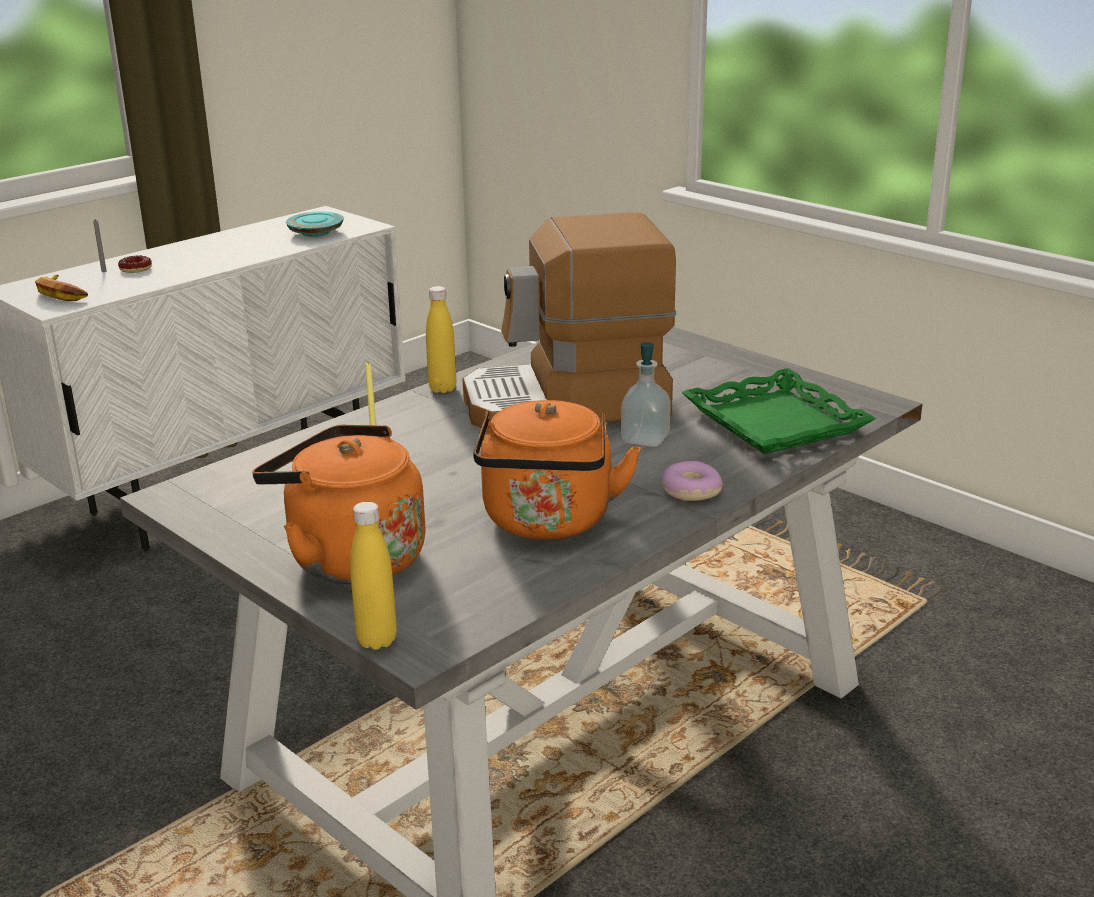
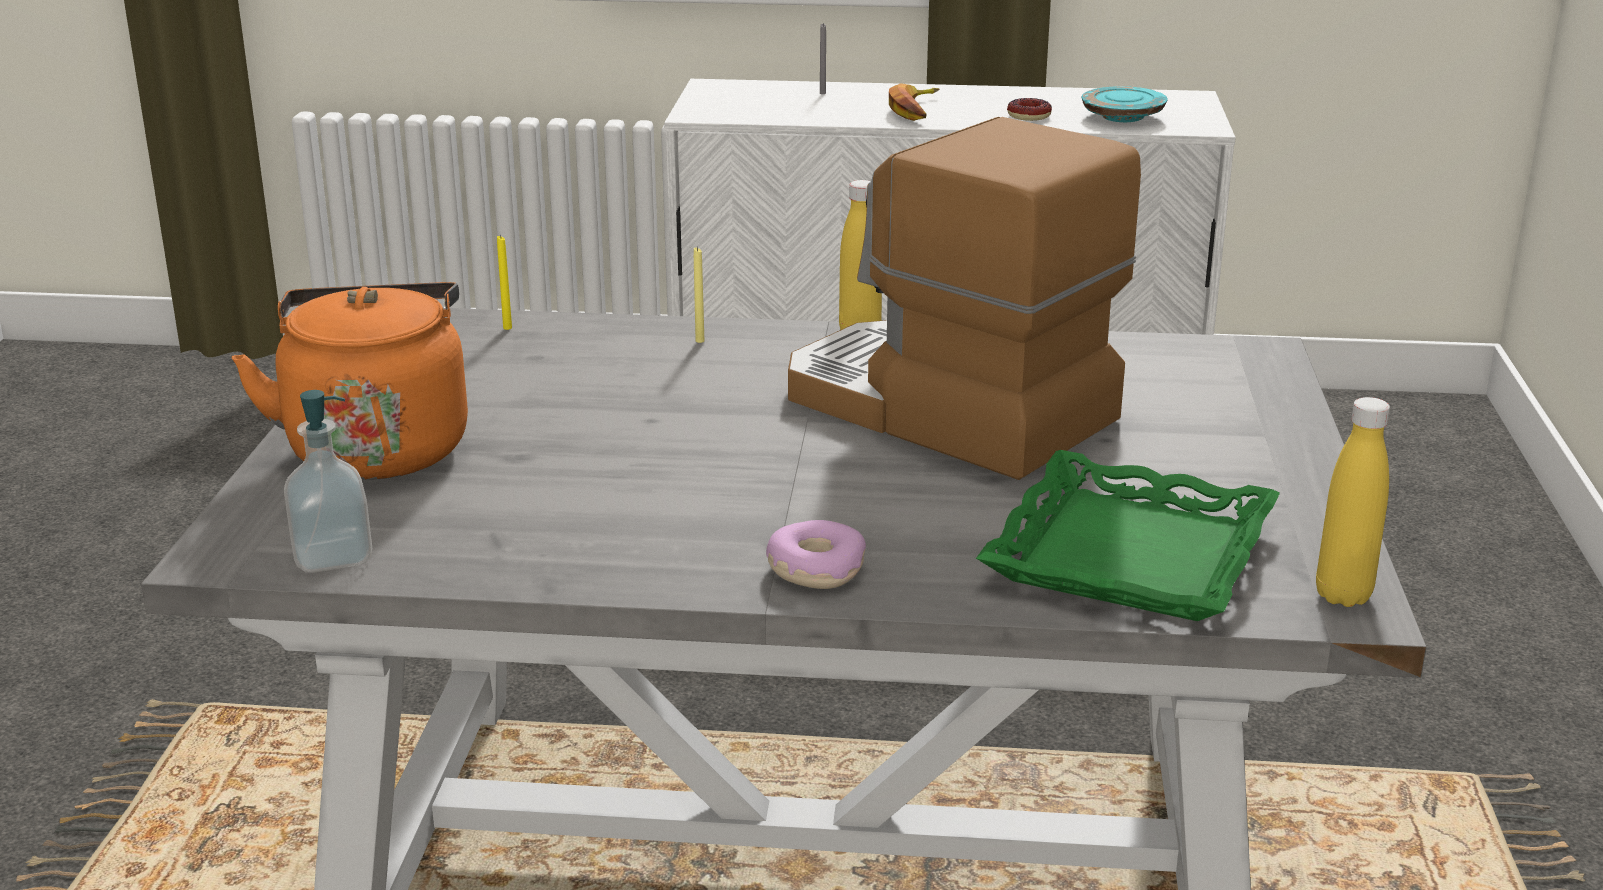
camera: 50 degrees right, 0 degrees up
banana [35,275,88,301] -> banana moved to [889,83,939,121]
donut [118,256,152,273] -> donut moved to [1007,98,1052,121]
yellow bottle [350,502,397,650] -> yellow bottle moved to [1316,397,1390,607]
orange kettle [473,400,641,540] -> none
soap dispenser [621,342,671,447] -> soap dispenser moved to [284,390,372,573]
none -> yellow candle [497,236,512,330]

